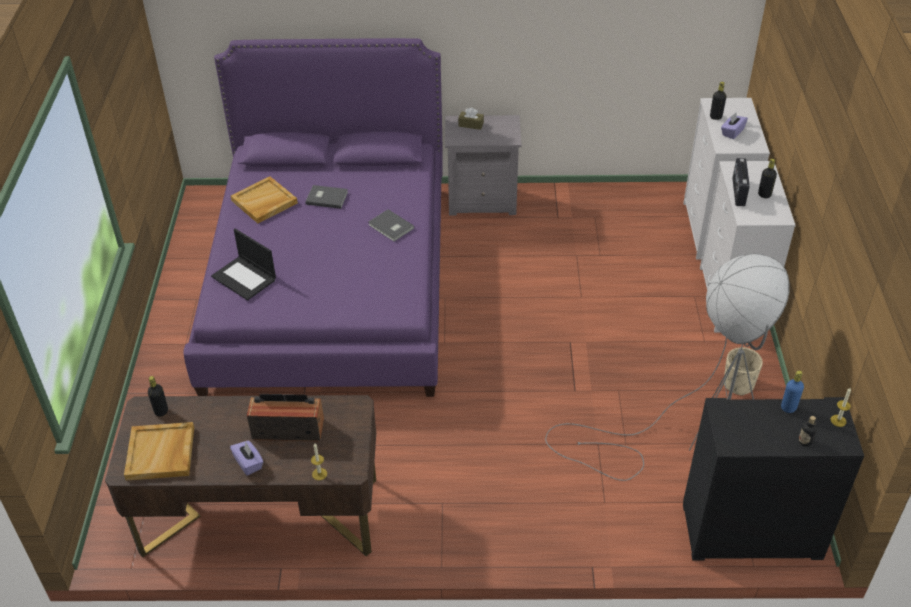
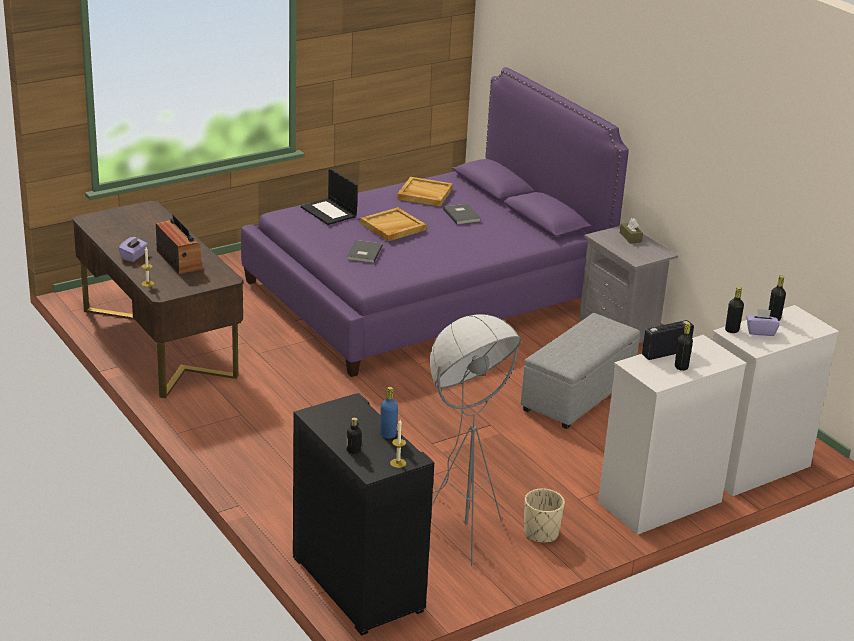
camera: 55 degrees right, 15 degrees down
beige tray [124,422,194,481] -> beige tray moved to [360,207,426,241]
black bottle [148,376,168,417] -> black bottle moved to [725,287,744,333]
laptop [211,229,276,301] -> laptop turned 45 degrees counterclockwise [301,168,358,225]
grey book [369,209,414,242] -> grey book moved to [347,240,383,263]
none -> grey ottoman [521,313,640,429]

